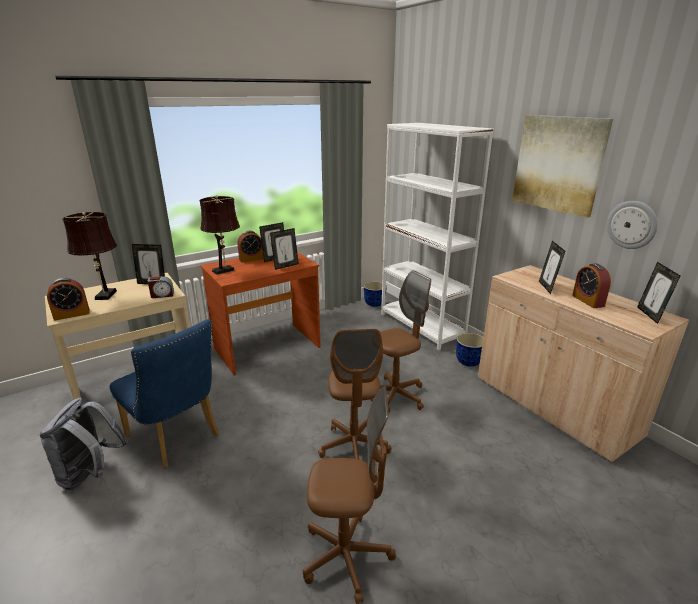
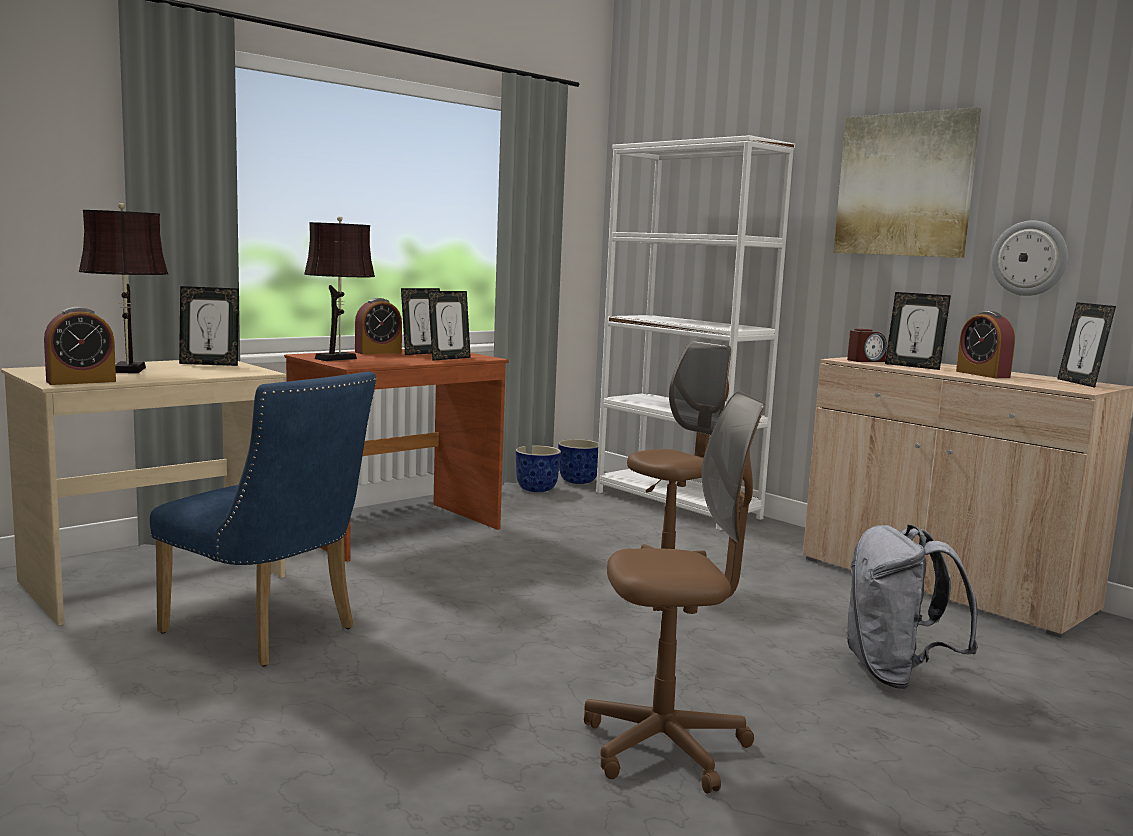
camera: 10 degrees left, 15 degrees down
grey backpack [40,398,128,490] -> grey backpack moved to [845,525,978,689]
alarm clock [148,276,174,298] -> alarm clock moved to [847,329,887,362]
brown office chair [318,329,391,460] -> none
planter [456,333,483,367] -> planter moved to [516,445,561,492]
picture frame [539,241,566,294] -> picture frame turned 45 degrees counterclockwise [885,292,951,370]

